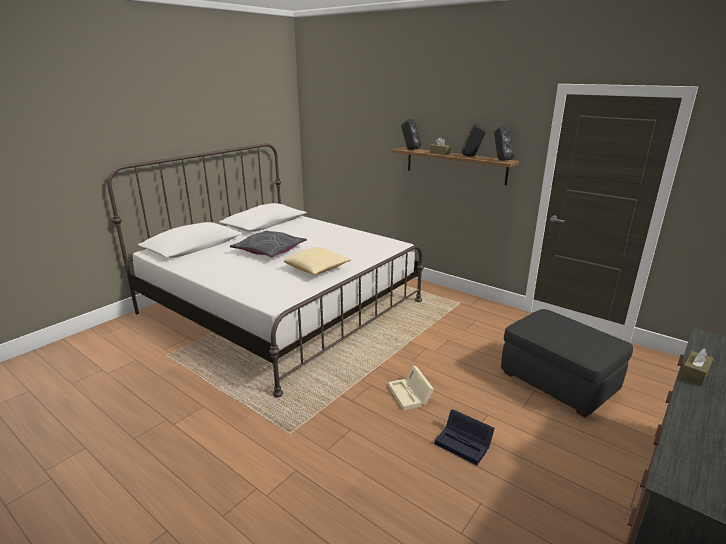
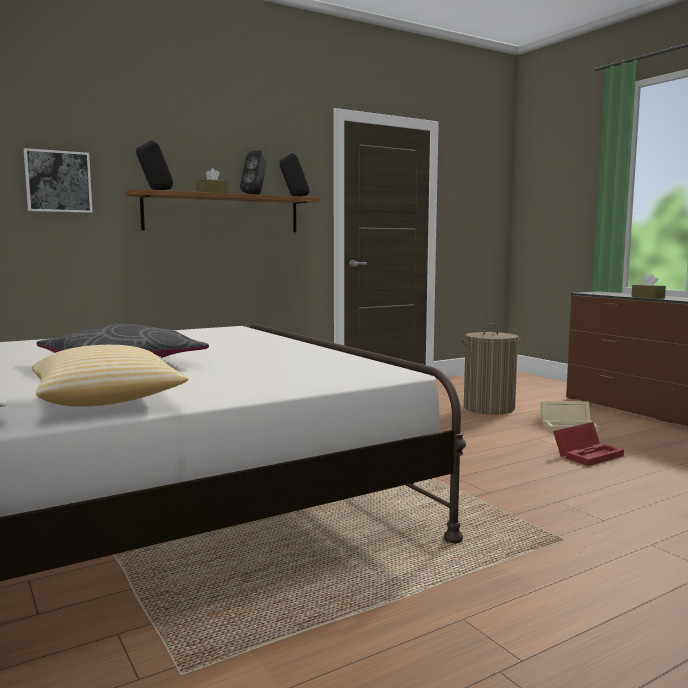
camera: 70 degrees left, 15 degrees down
pillow [284,247,351,275] -> pillow moved to [32,345,188,407]
beige storage box [388,366,434,411] -> beige storage box moved to [540,401,599,432]
black storage box [435,409,495,465] -> red storage box [553,422,624,466]
black ottoman [501,309,633,418] -> laundry basket [462,323,520,415]
none -> picture [24,148,93,213]

